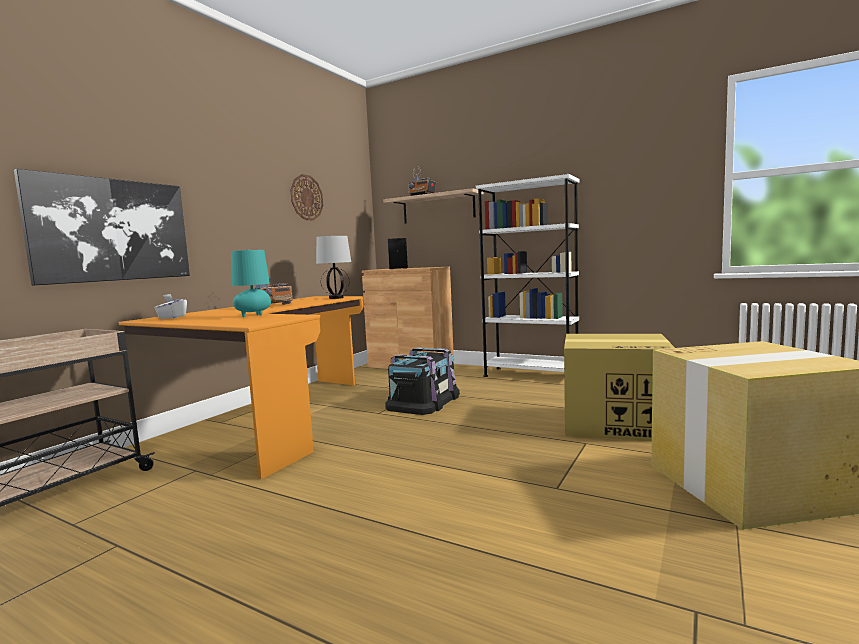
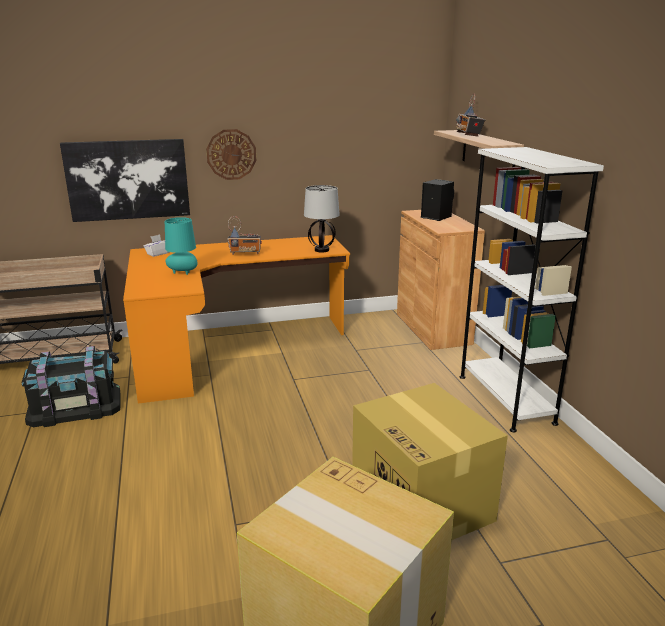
camera: 45 degrees right, 15 degrees up
wall clock [290,174,323,220] -> wall clock moved to [206,129,256,180]
black storage box [385,347,460,415] -> black storage box moved to [21,346,120,427]

